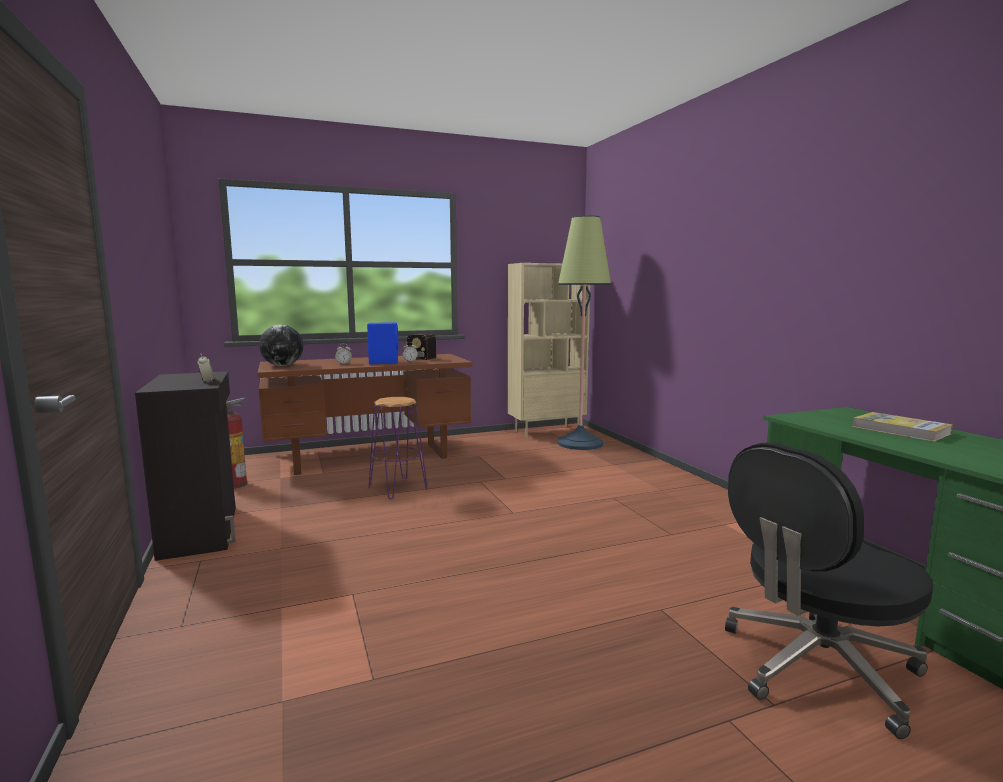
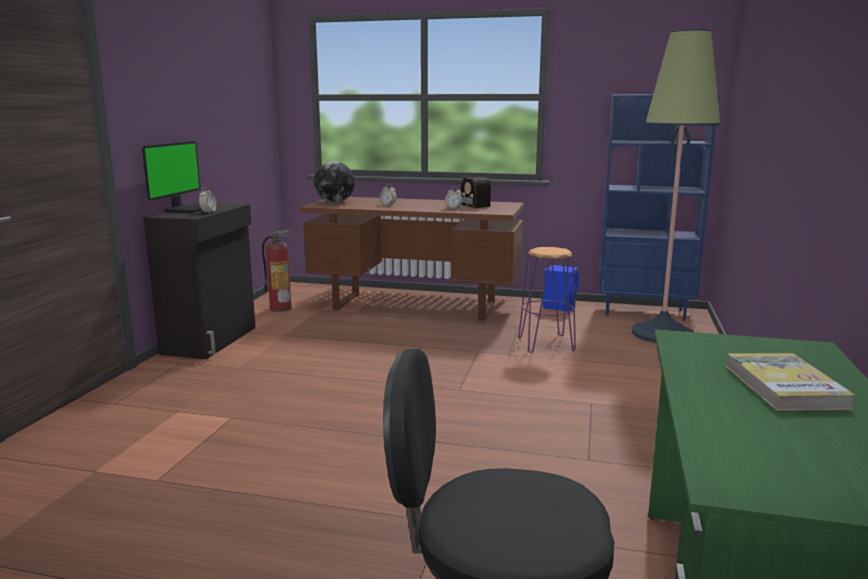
camera: 35 degrees right, 5 degrees up
blue speaker [367,322,398,365] -> blue speaker moved to [543,265,579,312]
purple stool [369,397,428,499] -> purple stool moved to [518,247,576,353]
beige bookcase [508,263,590,438] -> blue bookcase [599,94,719,321]
none -> monitor [142,141,202,213]

